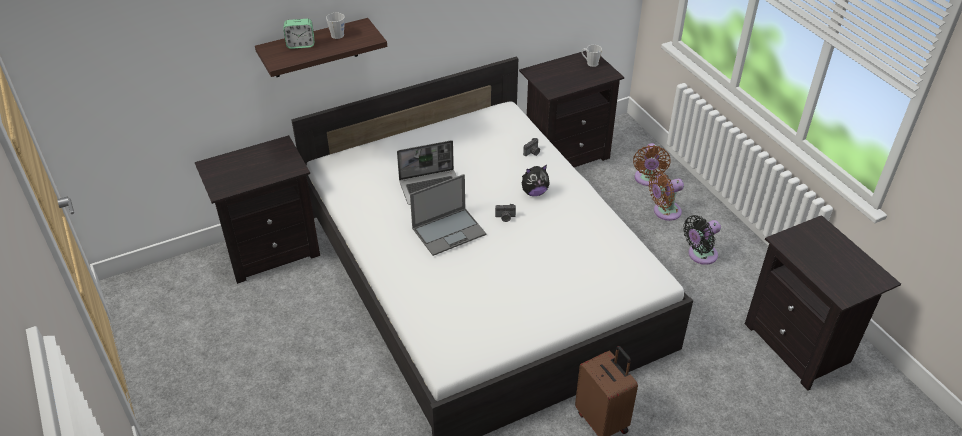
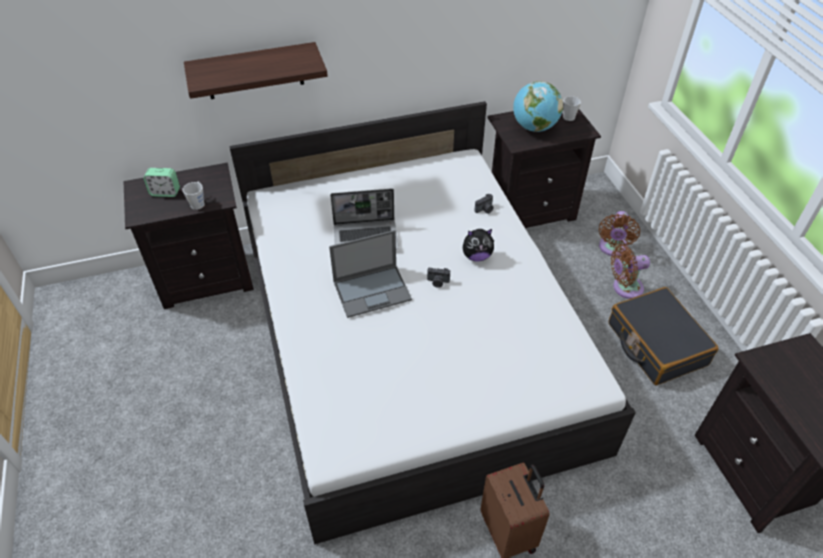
camera: 10 degrees right, 5 degrees up
alarm clock [283,19,314,49] -> alarm clock moved to [143,168,180,197]
grey mug [326,13,345,39] -> grey mug moved to [183,182,205,210]
black fan [683,215,721,265] -> black suitcase [609,287,718,385]
none -> globe [513,81,563,132]

